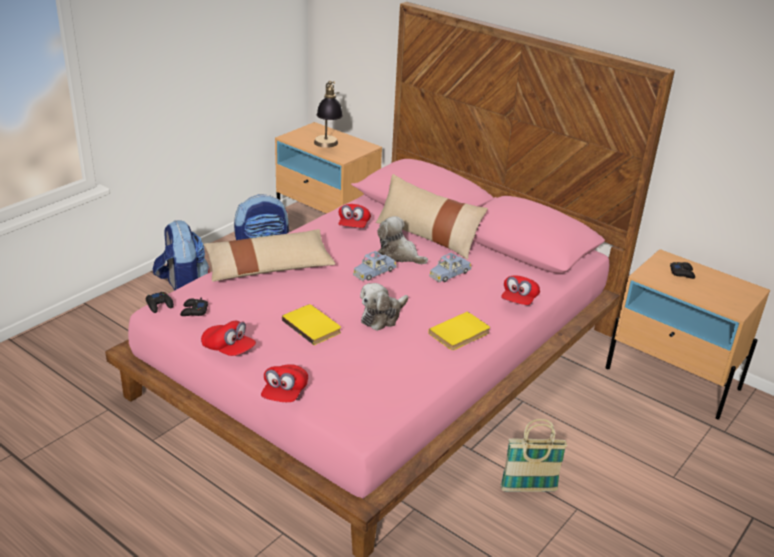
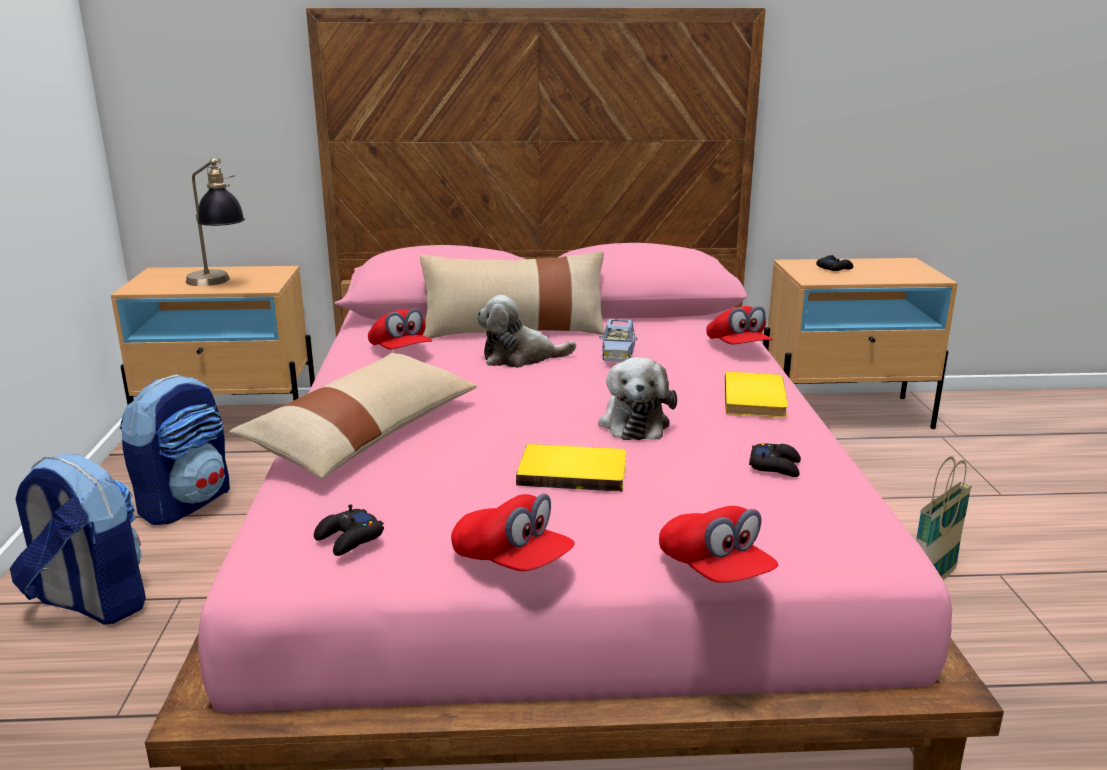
camera: 40 degrees left, 10 degrees down
black game controller [146,292,174,313] -> black game controller moved to [749,443,801,477]
red cap [201,321,256,356] -> red cap turned 45 degrees clockwise [451,494,575,571]
blue toy car [353,251,397,281] -> none

